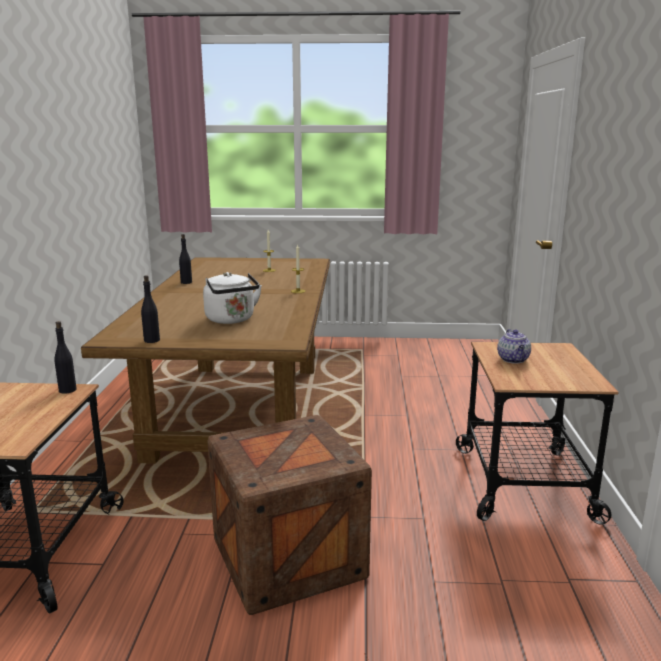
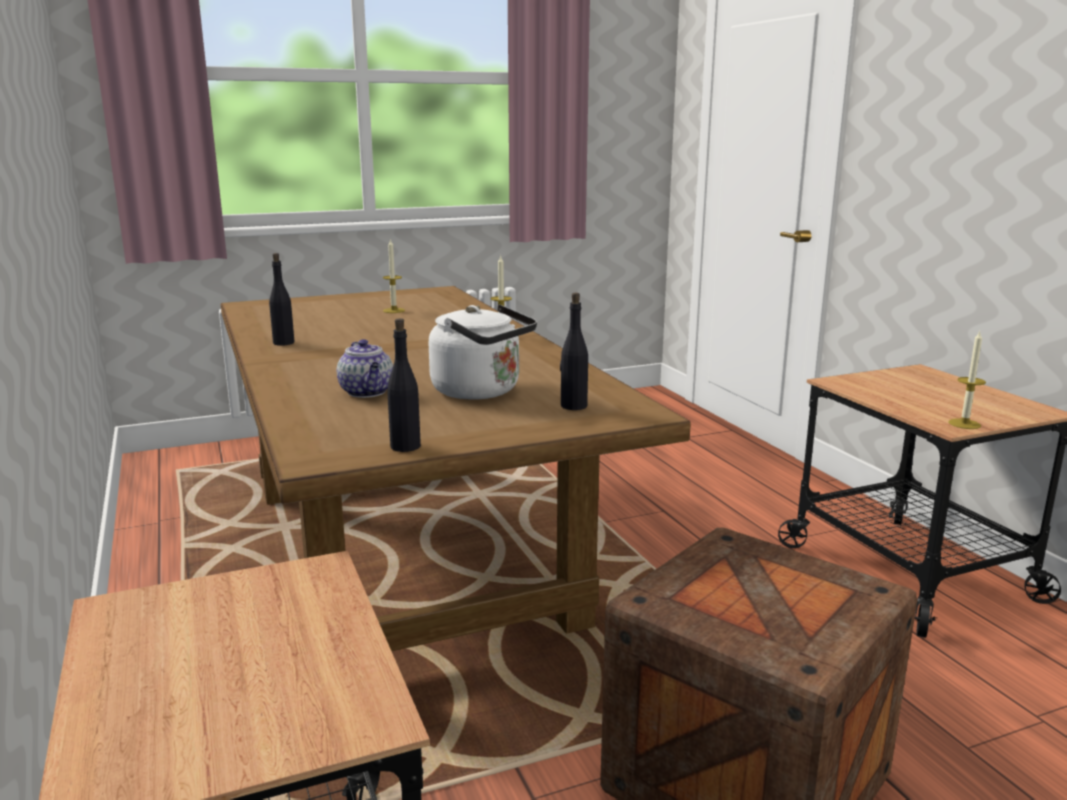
camera: 25 degrees left, 0 degrees up
black bottle [54,321,77,394] -> black bottle moved to [560,293,588,410]
teapot [497,329,531,364] -> teapot moved to [337,339,393,398]
none -> candle [948,331,986,429]

